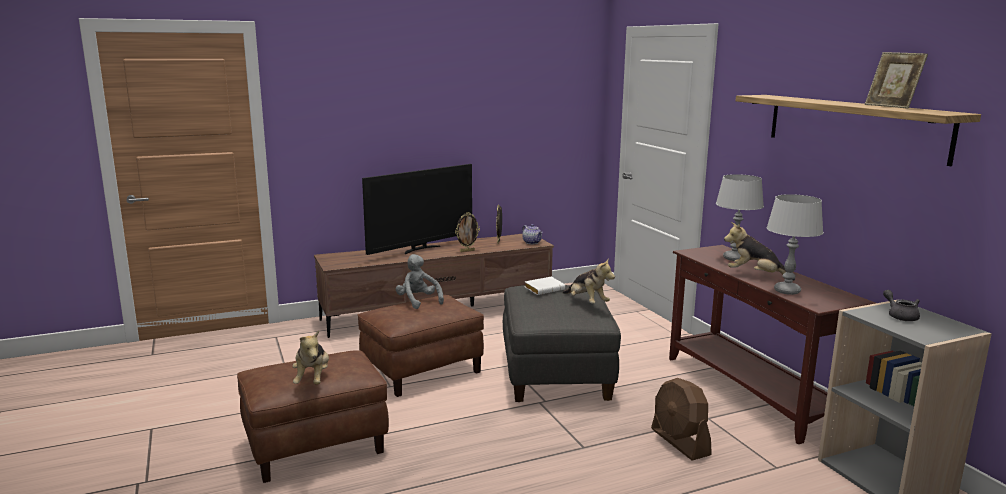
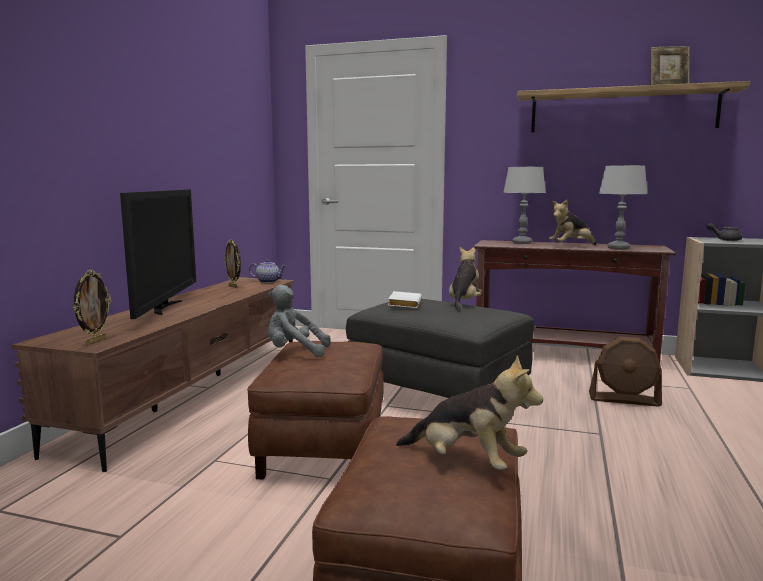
camera: 50 degrees left, 5 degrees down
picture frame [455,212,480,252] -> picture frame moved to [74,270,111,345]
plush toy [563,258,615,304] -> plush toy turned 75 degrees counterclockwise [449,246,482,311]

